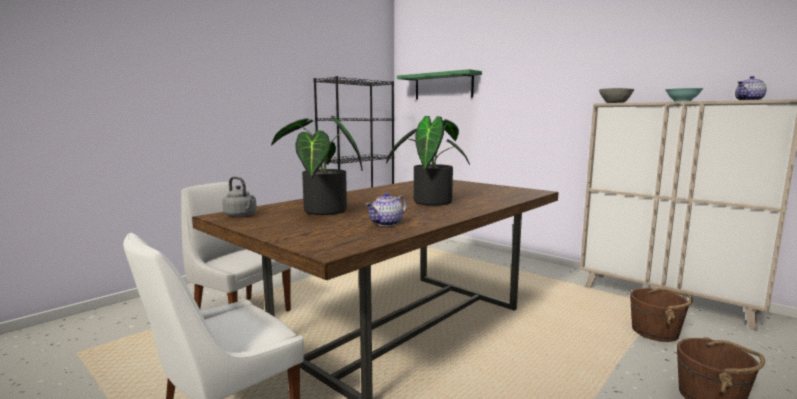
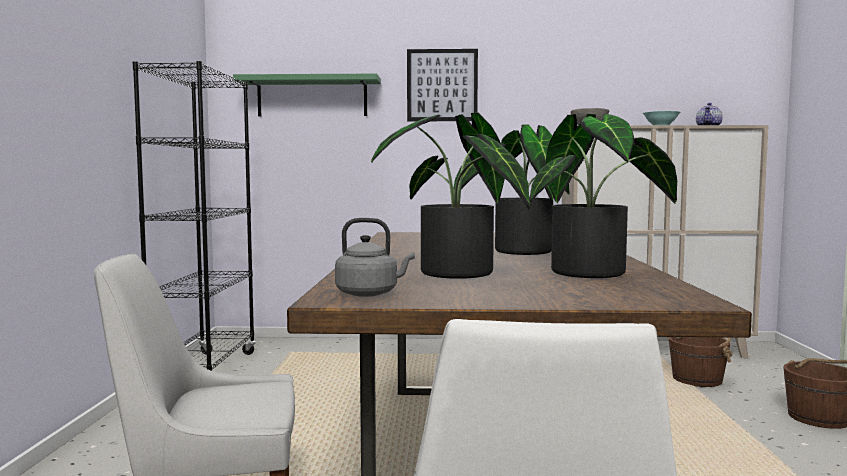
camera: 40 degrees left, 5 degrees down
teapot [365,192,406,226] -> potted plant [530,114,677,278]
none -> picture [407,49,478,121]

